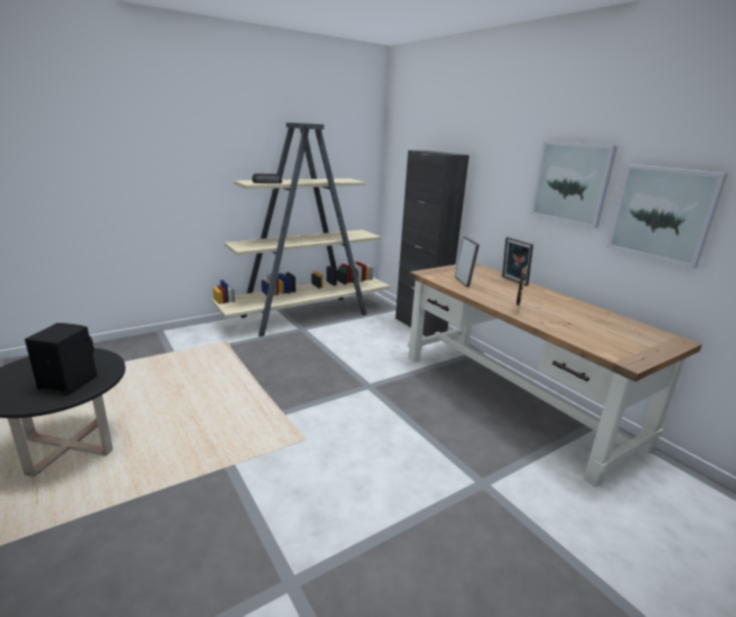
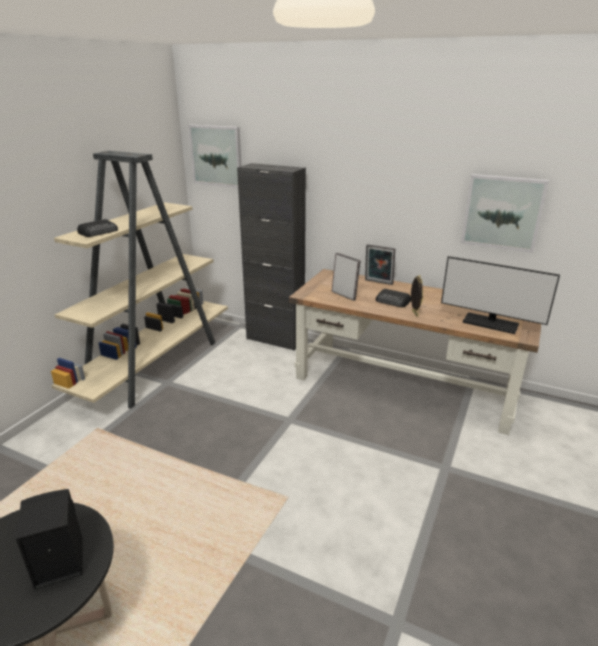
camera: 30 degrees left, 5 degrees up
picture [531,141,618,228] -> picture moved to [188,125,241,188]
none -> radio [376,289,411,307]
none -> monitor [441,256,560,334]

